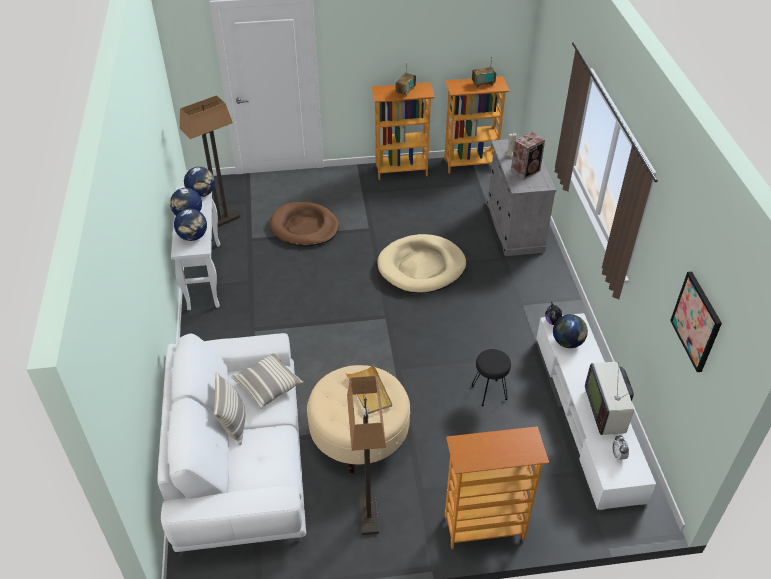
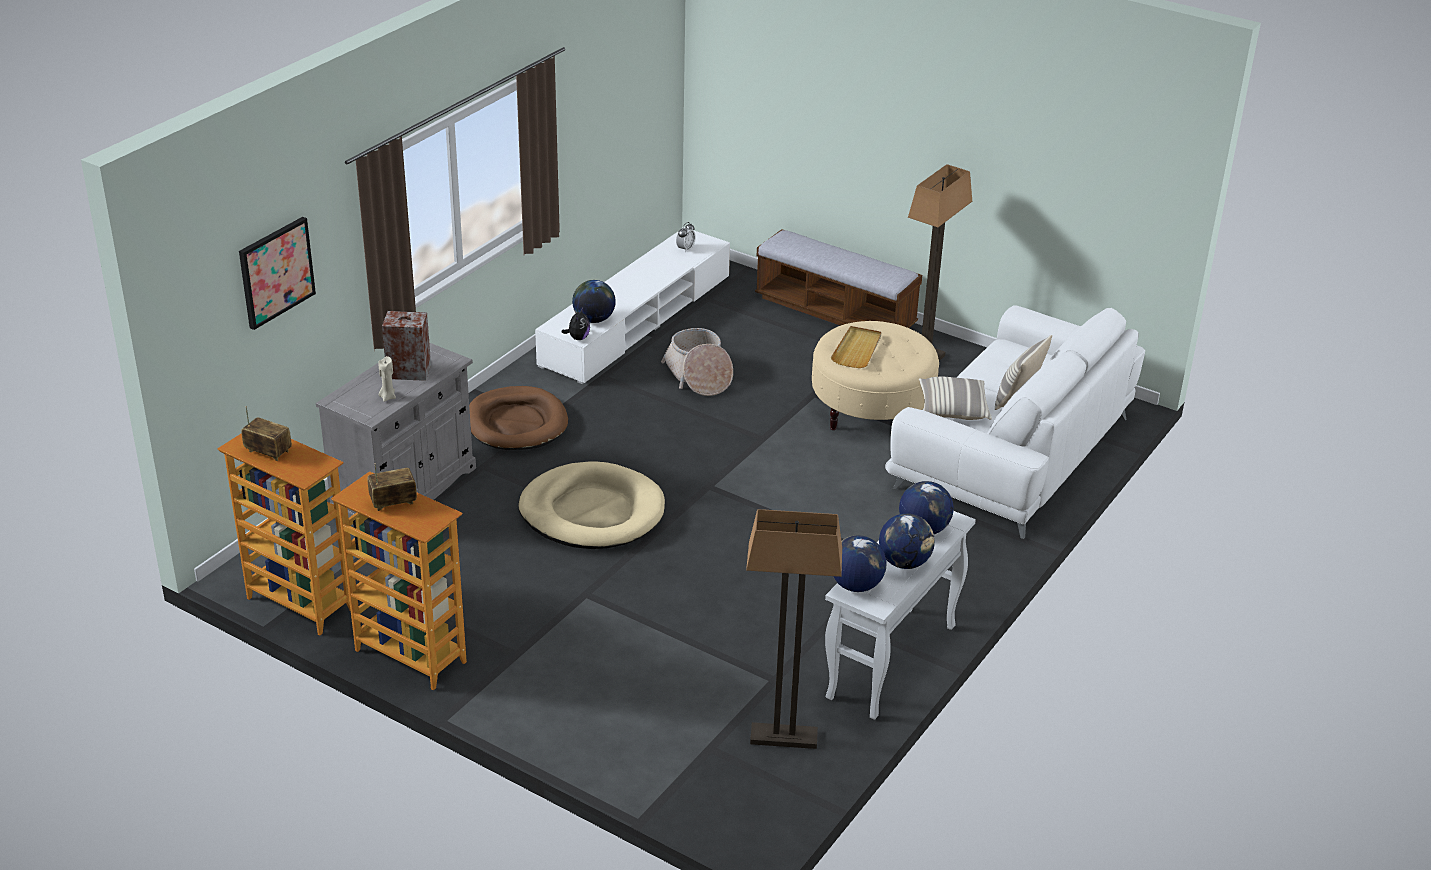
camera: 140 degrees left, 10 degrees down
brown dog bed [270,202,339,247] -> brown dog bed moved to [469,386,568,450]
bookcase [445,426,549,549] -> bench [755,229,922,328]
black stool [471,349,511,406] -> basket [661,328,733,396]
television [585,362,634,435] -> none
picture [670,272,722,372] -> picture moved to [239,217,316,330]

